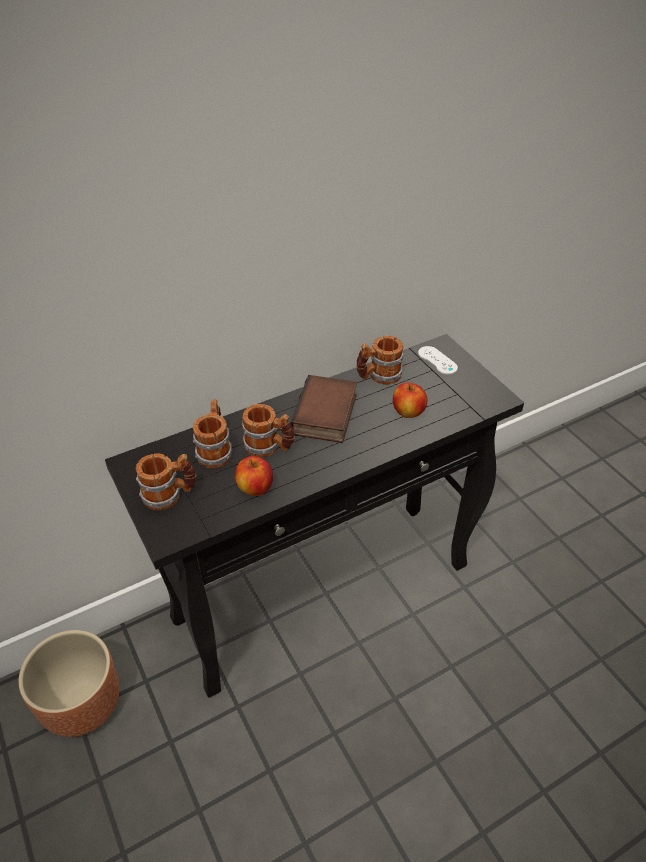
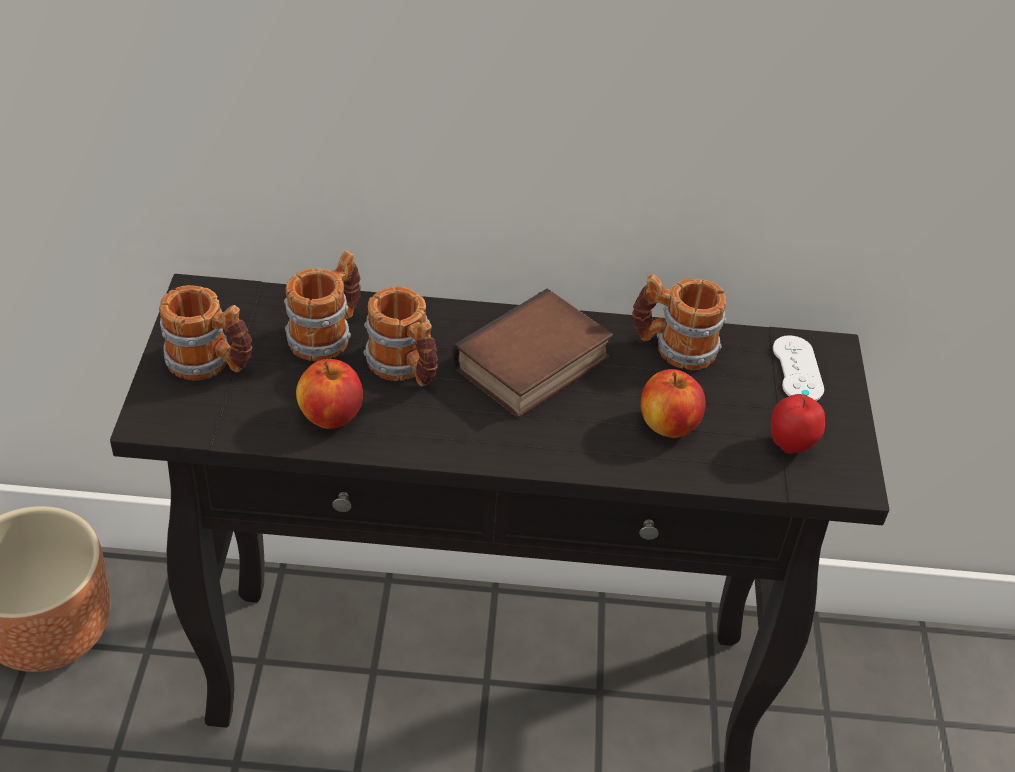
camera: 30 degrees right, 0 degrees up
none -> apple [771,394,825,454]

